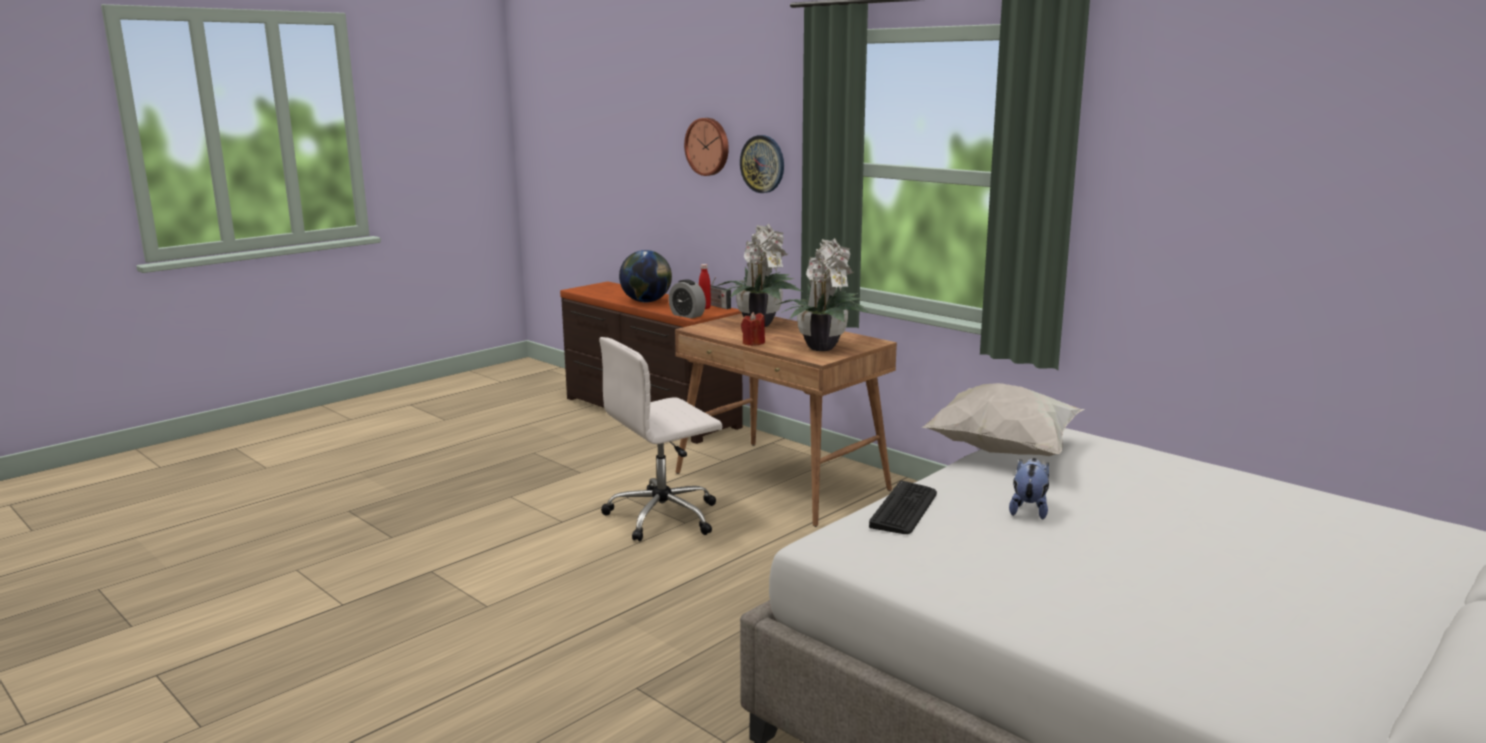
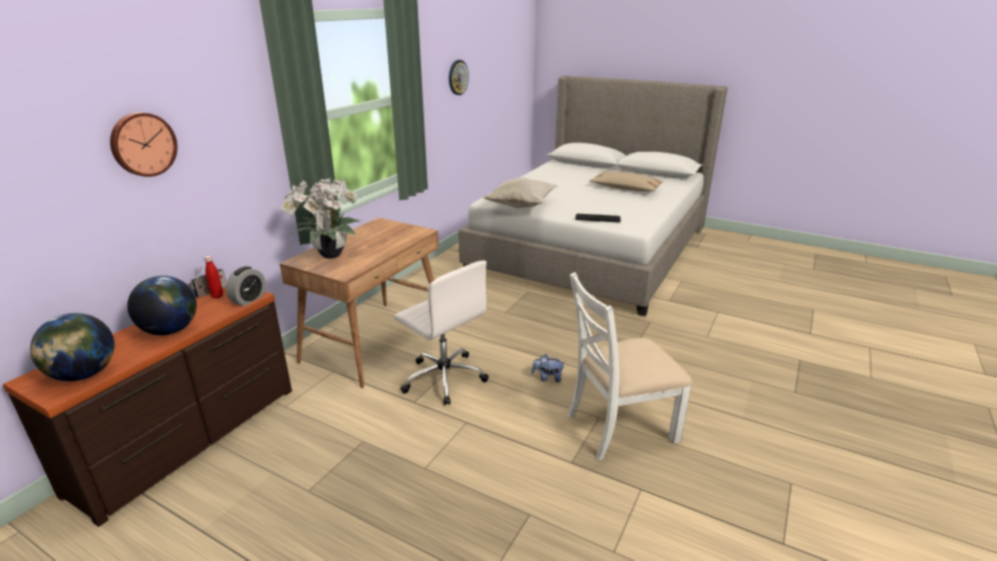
camera: 105 degrees left, 10 degrees up
wall clock [740,135,784,193] -> wall clock moved to [449,60,469,95]
red candle [741,312,765,346] -> none
potted plant [776,238,870,351] -> none
plush toy [1009,458,1049,519] -> plush toy moved to [531,354,565,382]
none -> globe [30,313,115,381]
none -> white chair [567,272,692,460]
none -> beige pillow [589,171,664,191]

